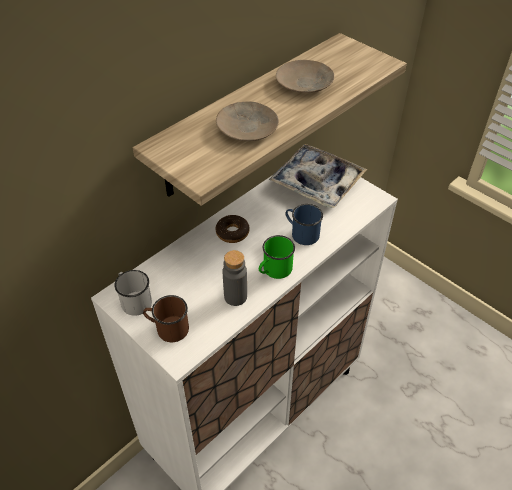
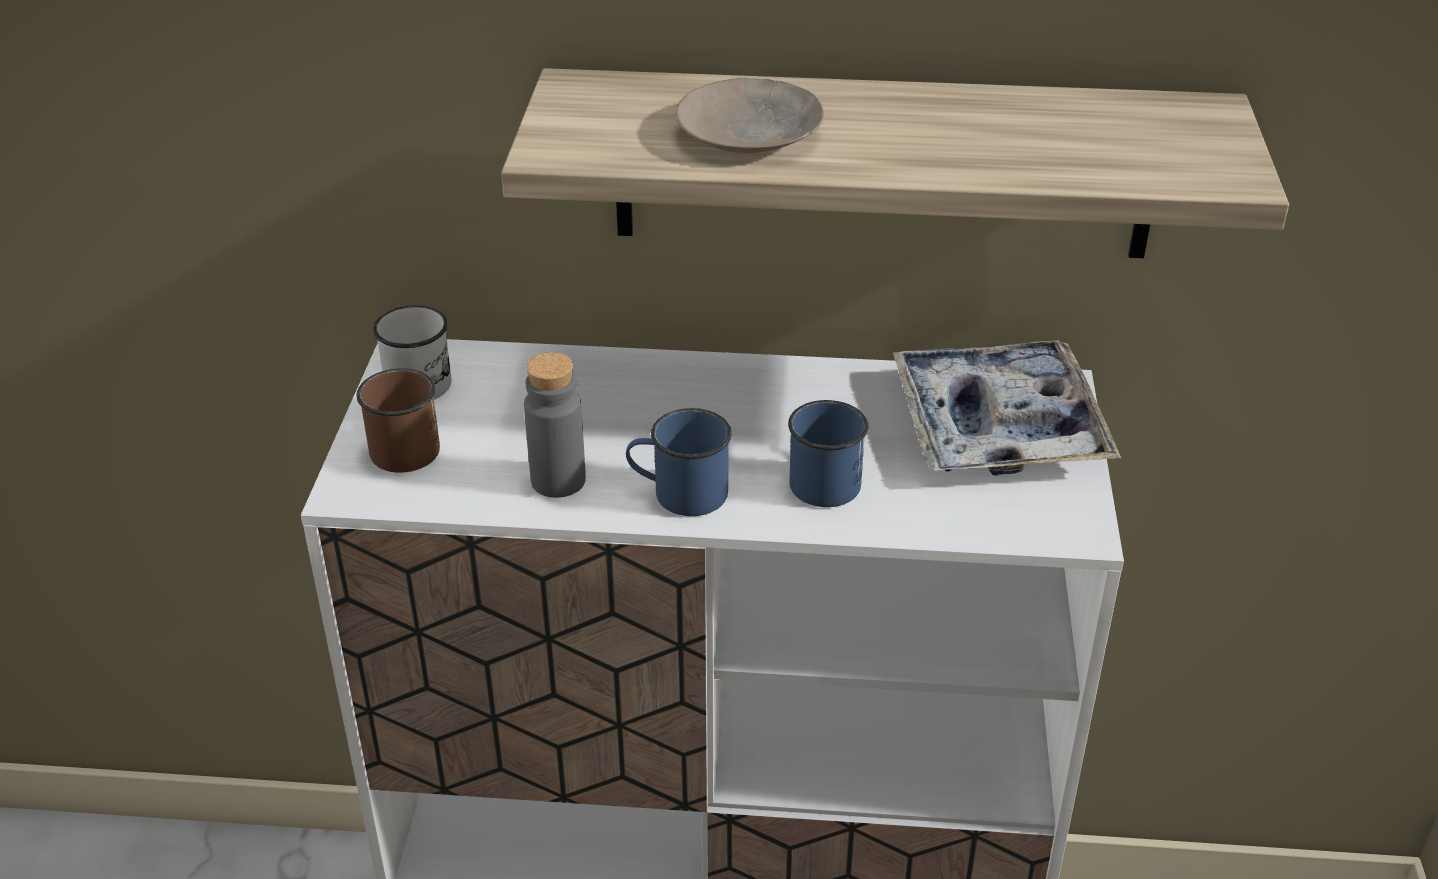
camera: 50 degrees right, 10 degrees down
donut [216,215,249,243] -> none
green mug [259,235,295,279] -> blue mug [626,408,732,516]
beige plate [276,60,334,93] -> none

